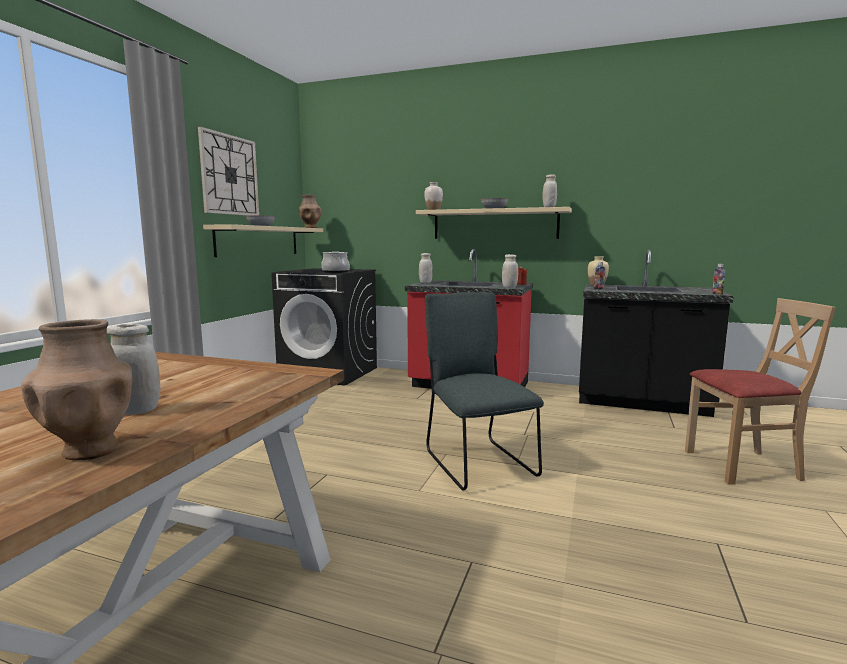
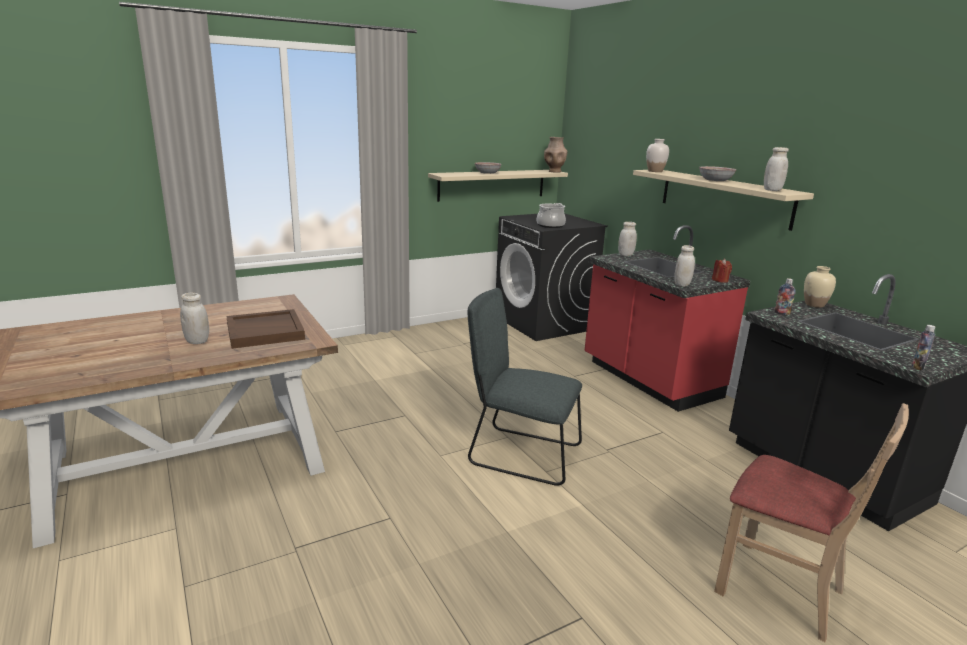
camera: 40 degrees right, 10 degrees up
brown vase [21,319,133,460] -> none
wall clock [198,127,259,216] -> none
grey chair [425,292,544,491] -> grey chair turned 90 degrees counterclockwise [468,288,582,486]
none -> brown tray [227,309,305,349]

